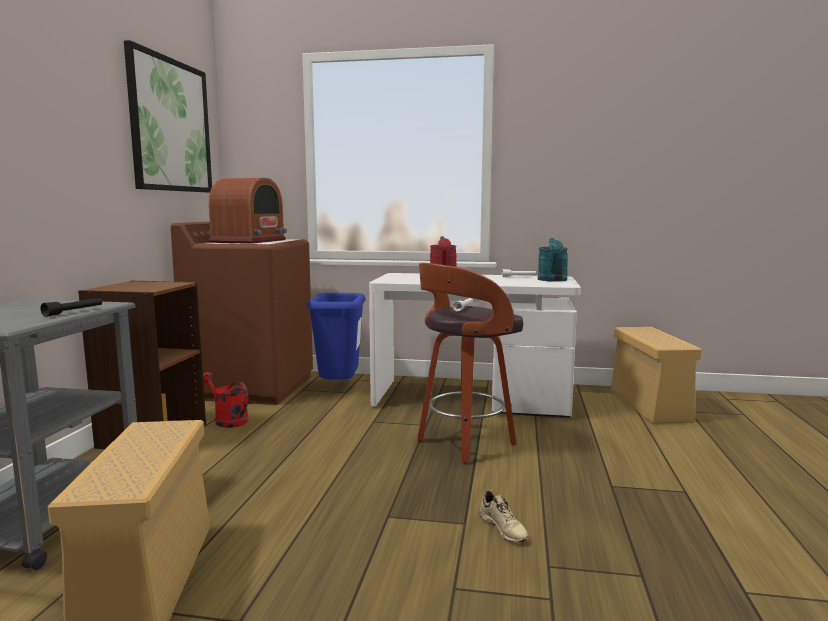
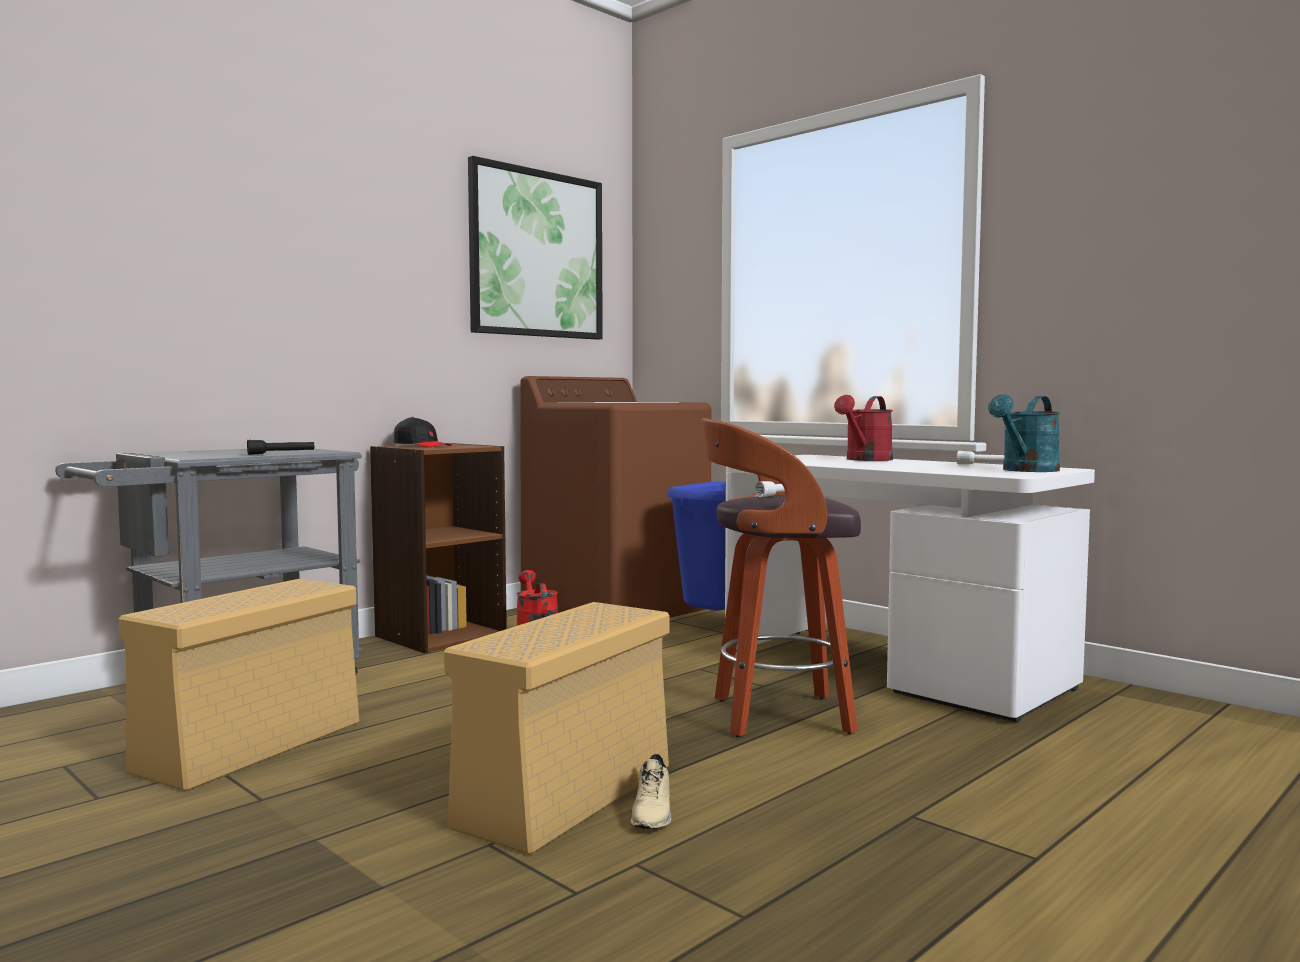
camera: 35 degrees right, 5 degrees down
radio [208,178,287,244] -> none
beige storage box [611,327,702,424] -> beige storage box moved to [444,602,669,855]
none -> black cap [394,417,451,447]

